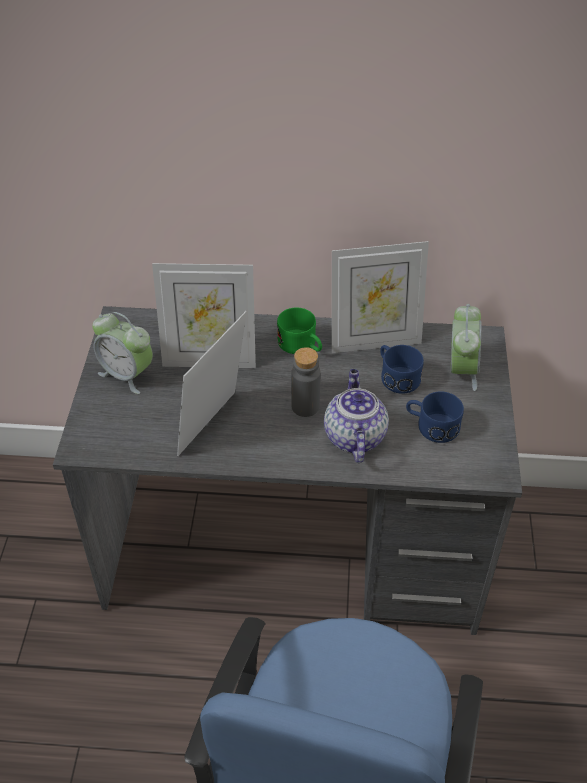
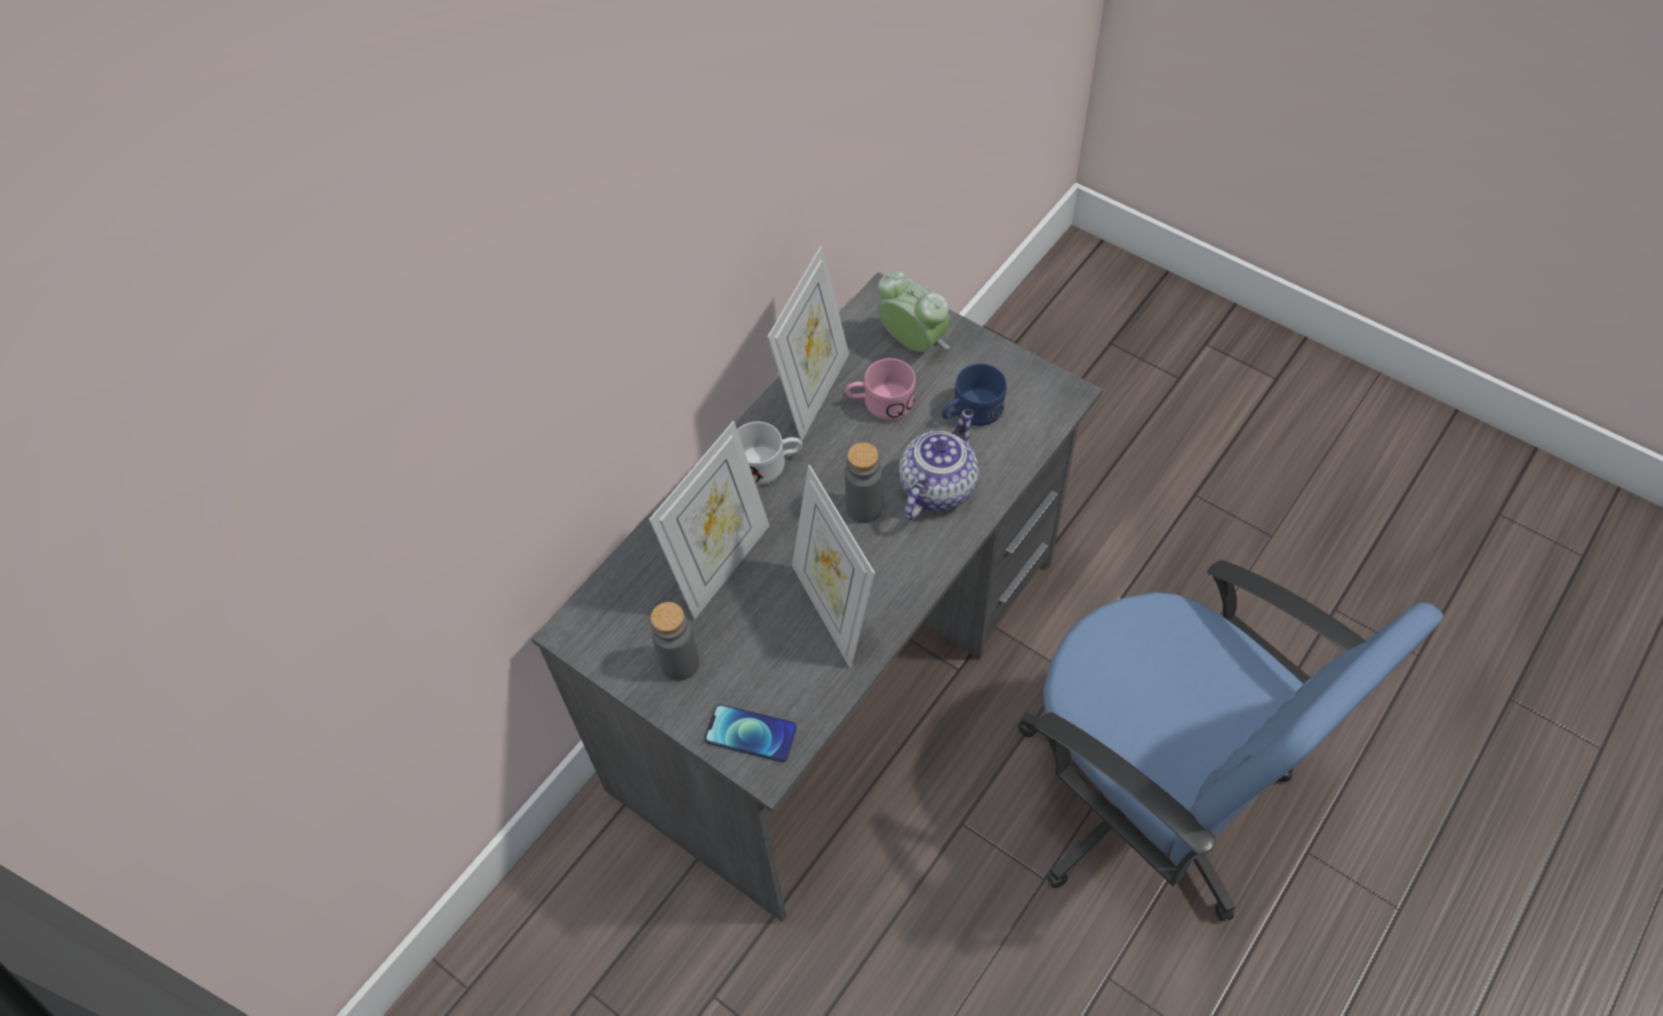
camera: 55 degrees left, 10 degrees up
alarm clock [93,312,153,394] -> grey bottle [651,602,699,681]
green mug [277,308,322,354] -> white mug [737,422,802,485]
teapot [324,369,389,463] -> teapot turned 90 degrees clockwise [899,409,979,520]
blue mug [380,345,424,394] -> pink mug [845,358,915,420]
none -> phone [705,704,797,762]

